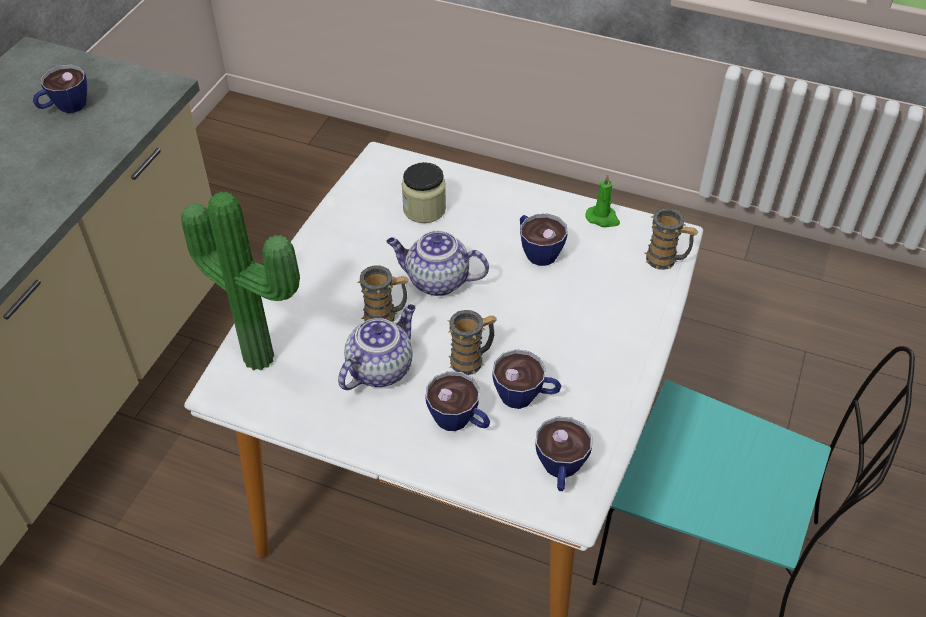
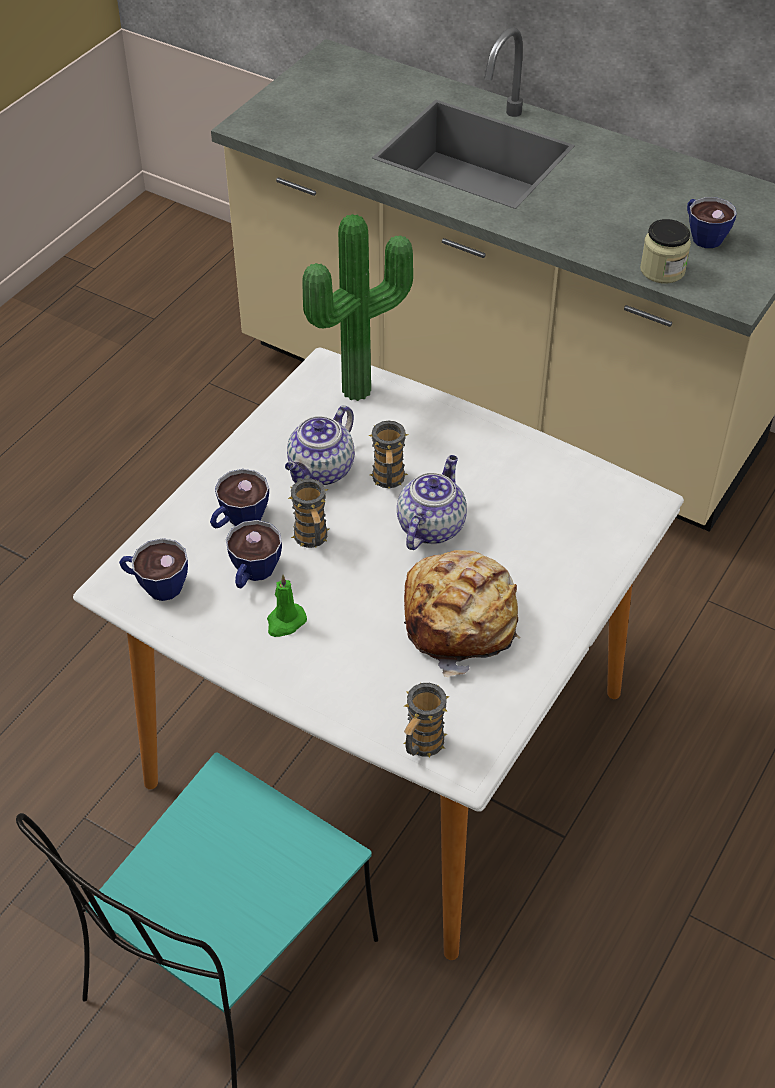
camera: 100 degrees right, 0 degrees up
teapot [338,304,416,390] -> teapot turned 75 degrees clockwise [285,405,355,485]
jar [402,162,446,223] -> jar moved to [640,219,691,283]
cup [520,214,568,266] -> bread [404,550,520,678]
green candle [585,174,620,227] -> green candle moved to [267,575,307,637]

